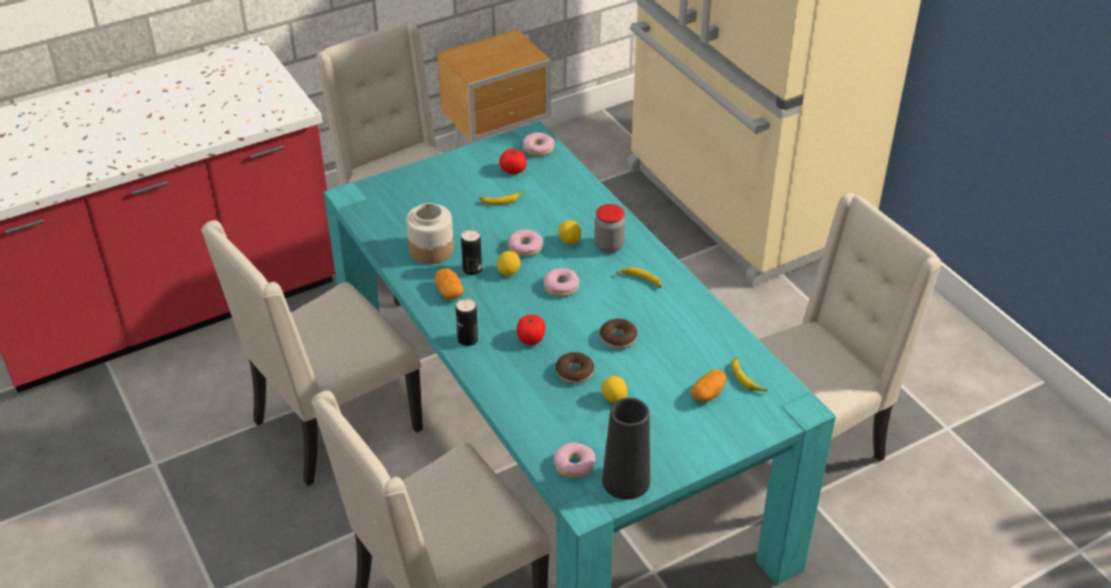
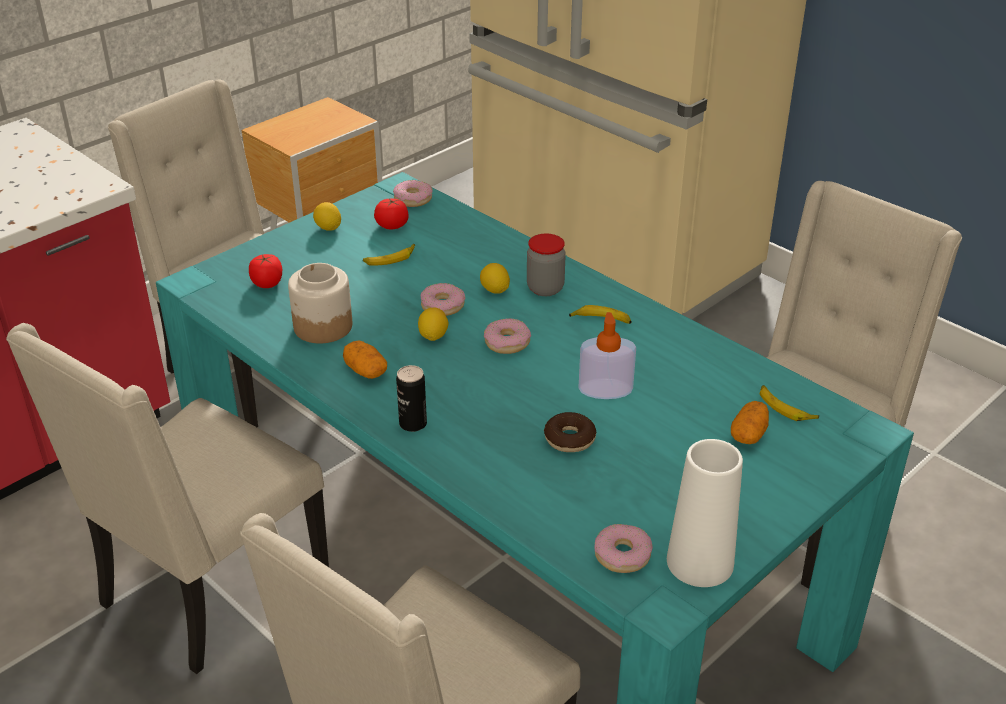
camera: 15 degrees left, 5 degrees down
can [461,229,482,275] -> none
tomato [517,315,545,345] -> tomato moved to [249,254,282,288]
donut [600,319,637,349] -> soap dispenser [579,312,636,399]
lemon [601,376,628,403] -> lemon moved to [313,202,341,231]
black vase [602,398,650,500] -> white vase [667,439,743,587]

